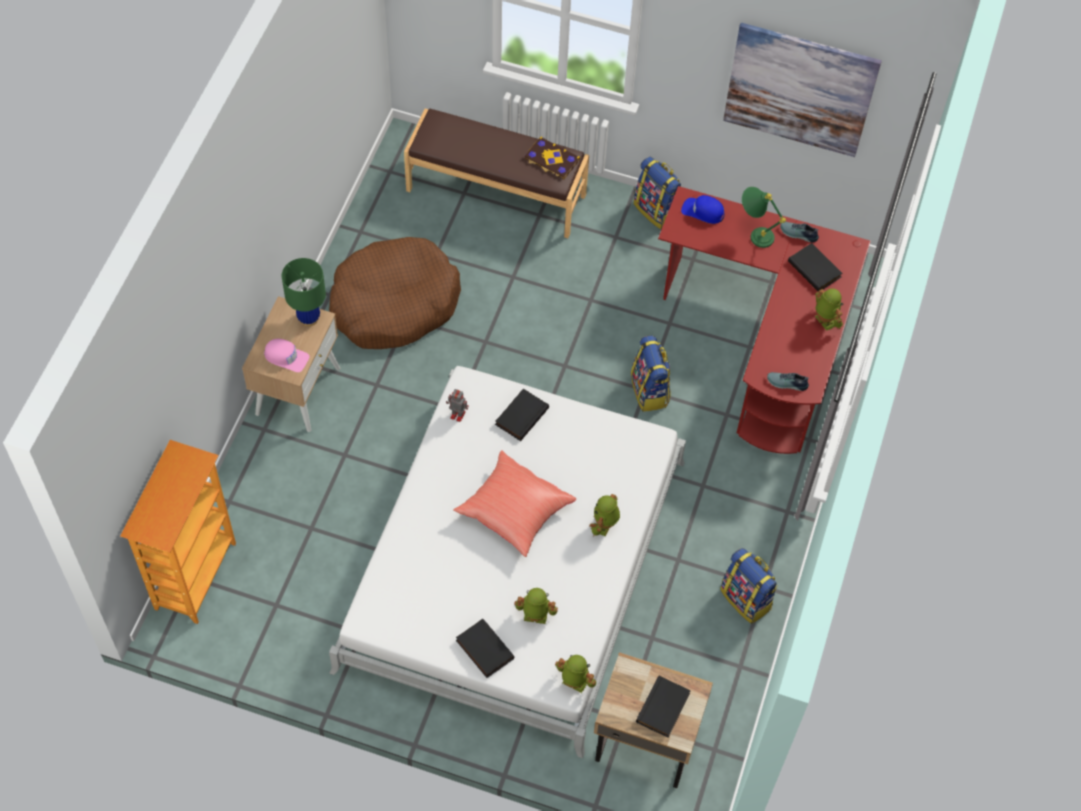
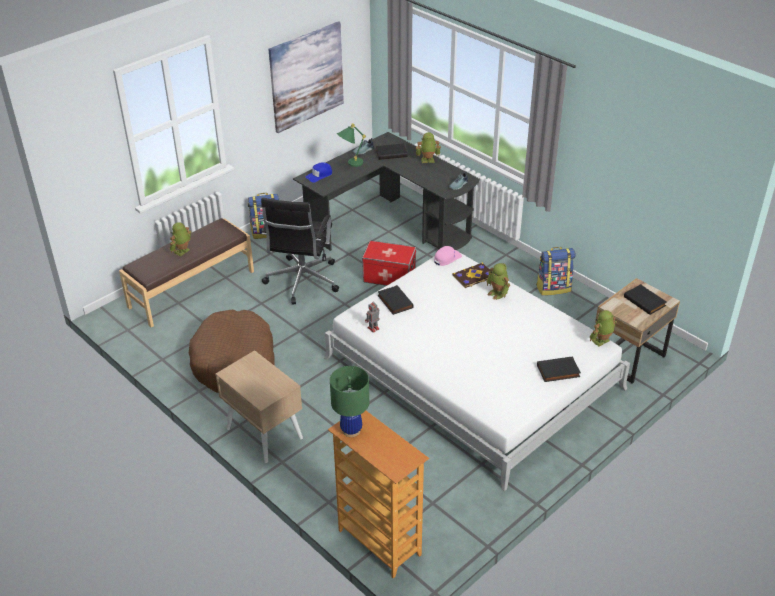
camera: 60 degrees left, 20 degrees down
pink cap [264,339,309,372] -> pink cap moved to [434,246,462,266]
green table lamp [282,258,326,326] -> green table lamp moved to [330,366,369,437]
red pillow [453,450,576,557] -> none
toy robot [514,588,558,624] -> toy robot moved to [170,222,191,256]
book [524,137,580,180] -> book moved to [453,262,490,288]
backpack [631,335,671,412] -> storage box [362,240,416,286]
red desk [658,186,871,454] -> black desk [293,132,480,251]
none -> black office chair [261,198,339,305]

